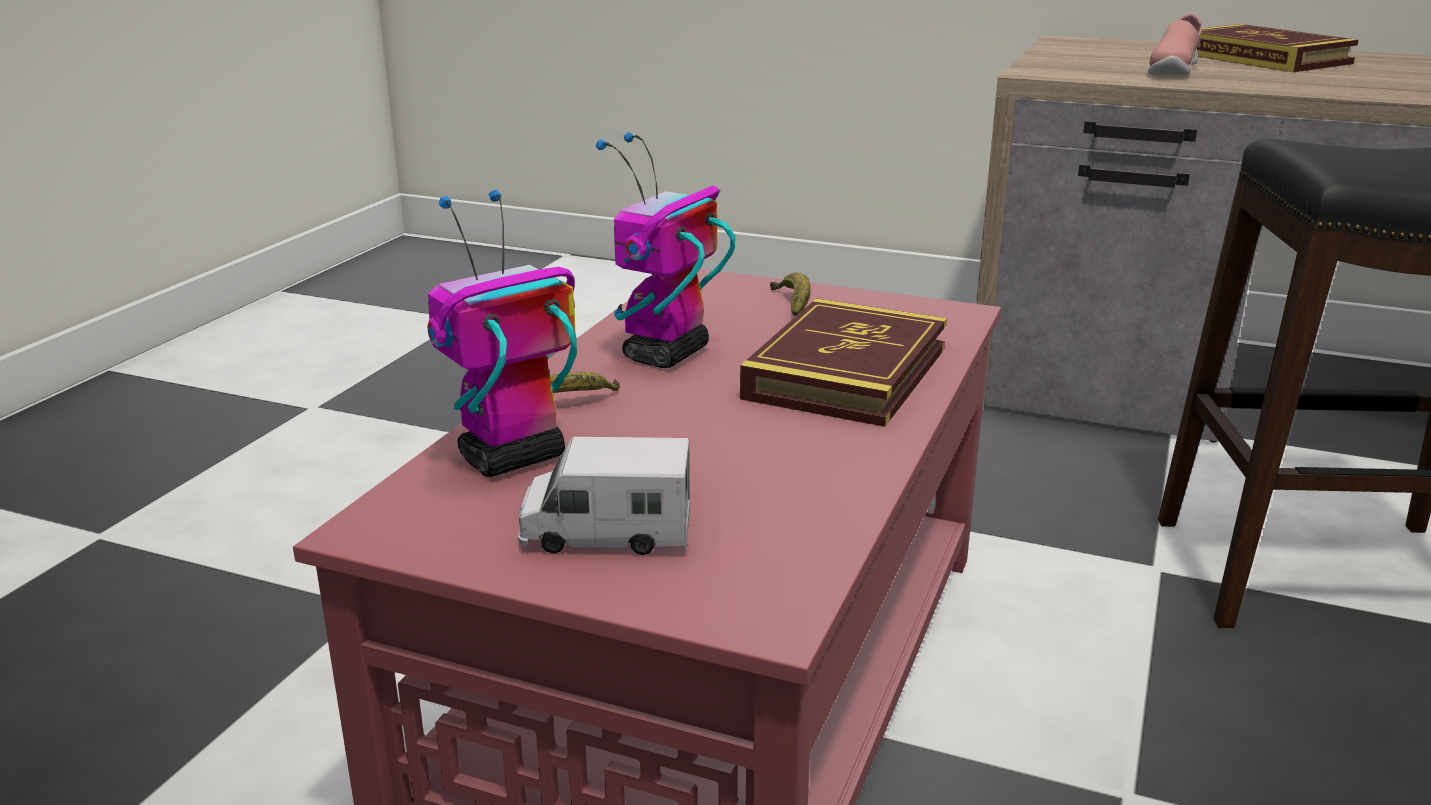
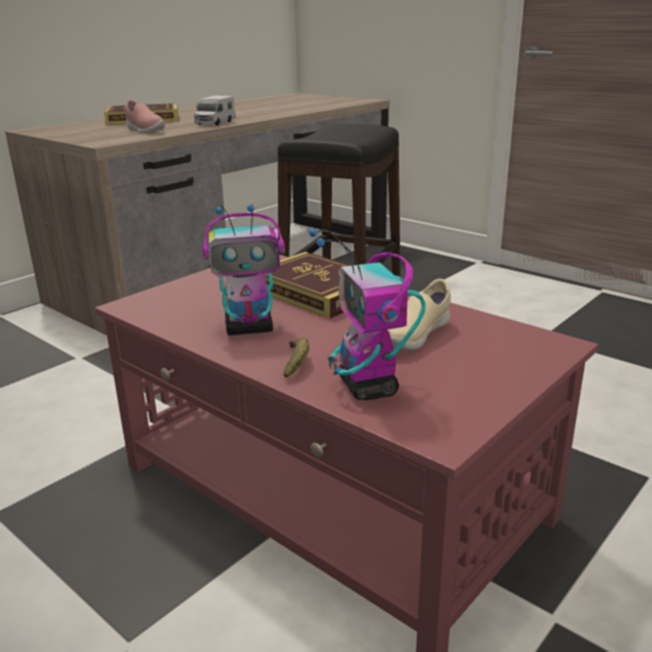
camera: 70 degrees left, 0 degrees up
toy truck [518,437,690,555] -> toy truck moved to [194,96,235,126]
toy robot [596,132,735,368] -> toy robot turned 60 degrees counterclockwise [203,204,285,335]
banana [770,272,811,316] -> none
none -> beige shoe [387,279,451,350]

